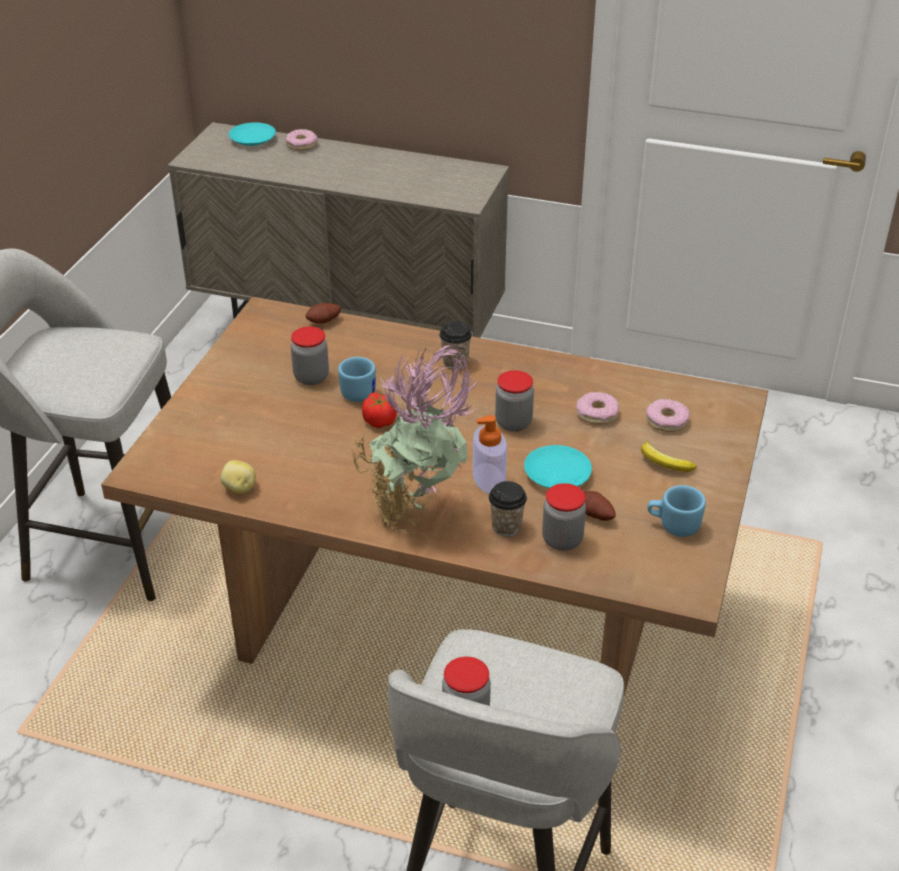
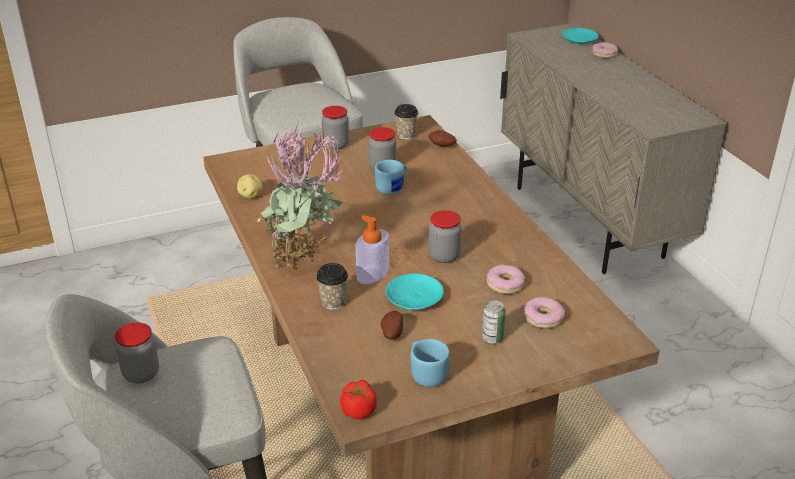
camera: 50 degrees right, 5 degrees down
tomato [362,392,397,428] -> tomato moved to [340,380,377,419]
cup [439,321,472,369] -> cup moved to [394,104,418,140]
jar [542,483,586,551] -> jar moved to [322,106,349,150]
banana [641,441,696,472] -> can [482,301,506,344]

